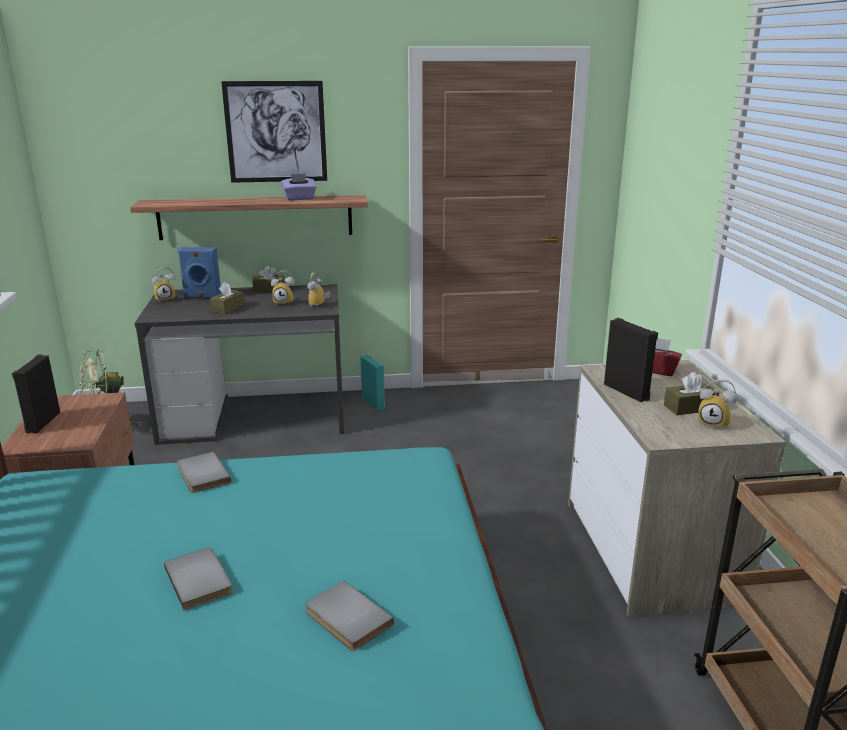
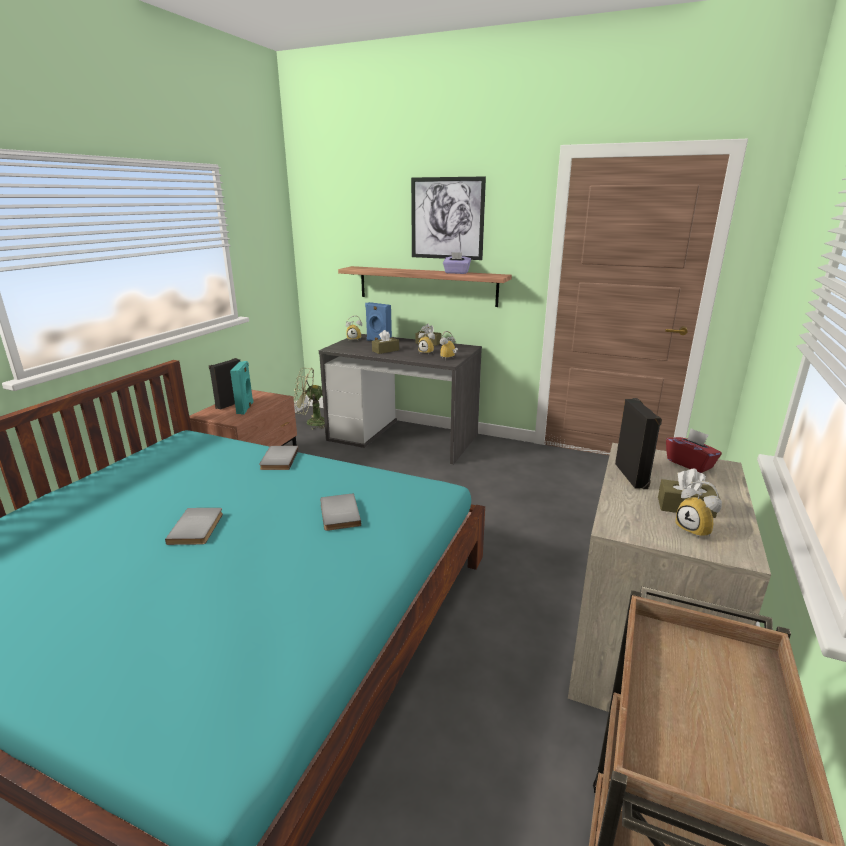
camera: 30 degrees right, 0 degrees up
grey book [305,581,394,651] -> grey book moved to [320,493,361,531]
turquoise speaker [361,355,385,410] -> turquoise speaker moved to [230,361,254,414]

